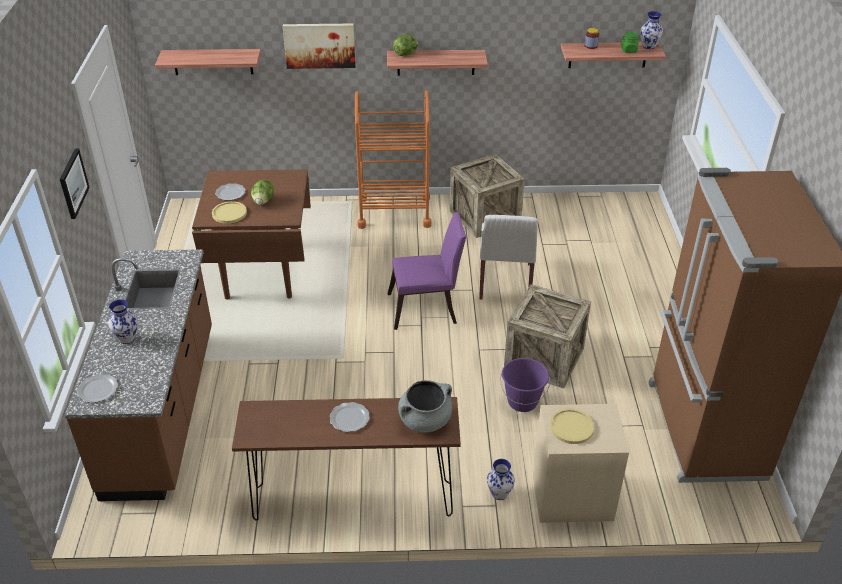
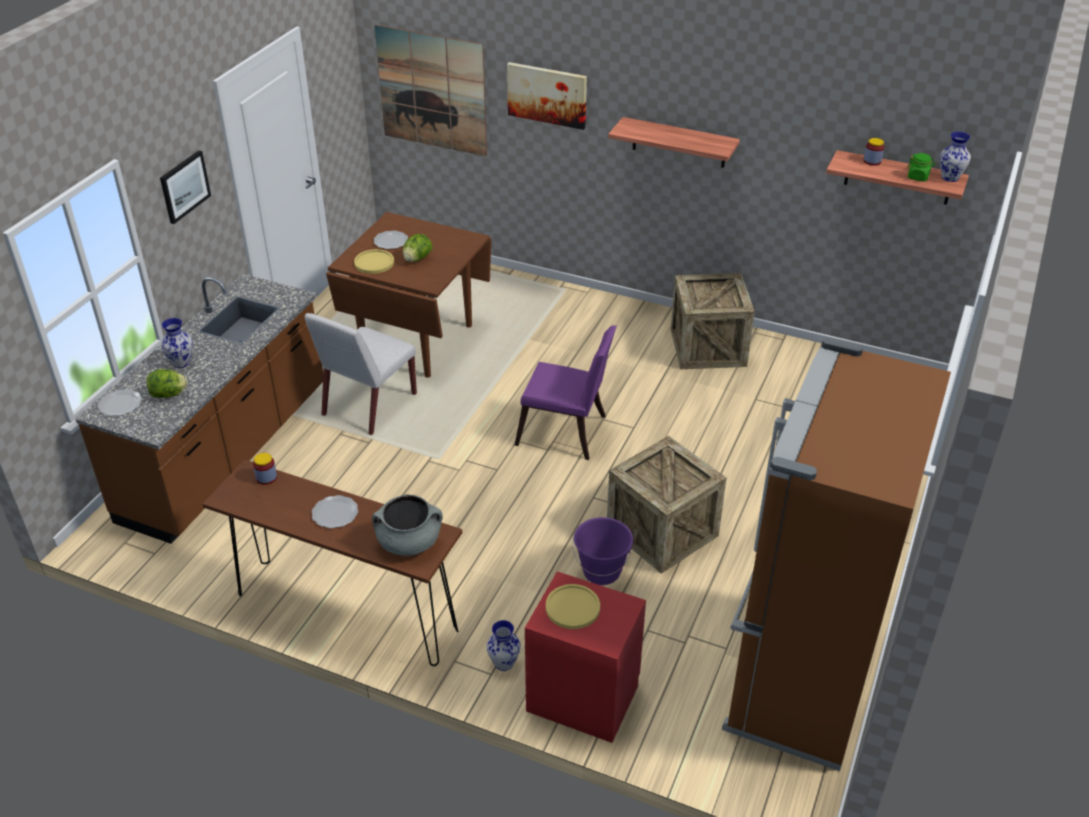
camera: 25 degrees right, 0 degrees up
shelf [155,49,261,75] -> picture [374,25,487,157]
orange cart [355,90,432,229] -> none
lettuce [393,34,418,56] -> lettuce moved to [147,369,188,398]
white chair [479,215,538,300] -> white chair moved to [305,313,417,435]
beige nightstand [533,404,629,523] -> red nightstand [525,572,646,743]
none -> jar [253,453,277,485]

